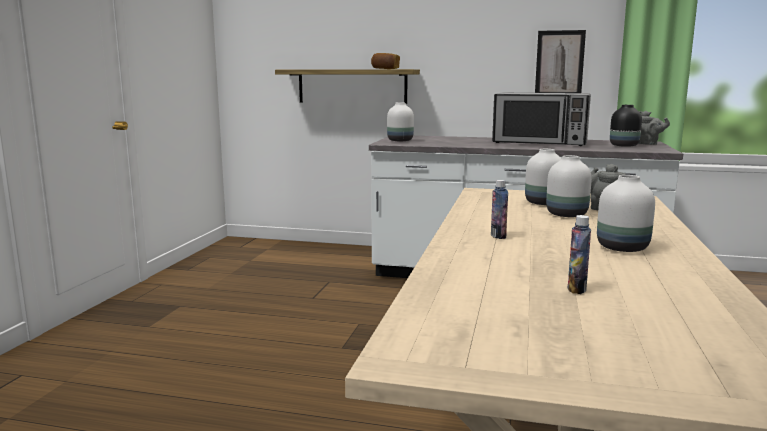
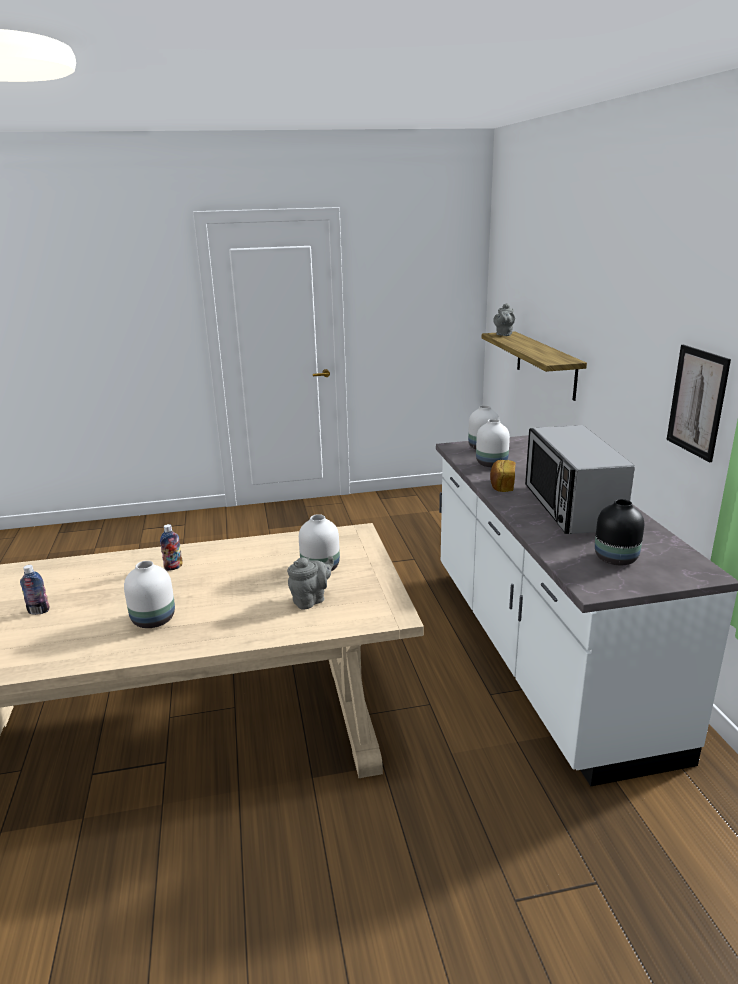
camera: 65 degrees right, 10 degrees up
bread [371,53,400,69] -> bread moved to [490,460,516,492]
white vase [546,155,592,217] -> white vase moved to [476,419,510,467]
grey teapot [638,111,670,145] -> grey teapot moved to [493,303,515,336]

